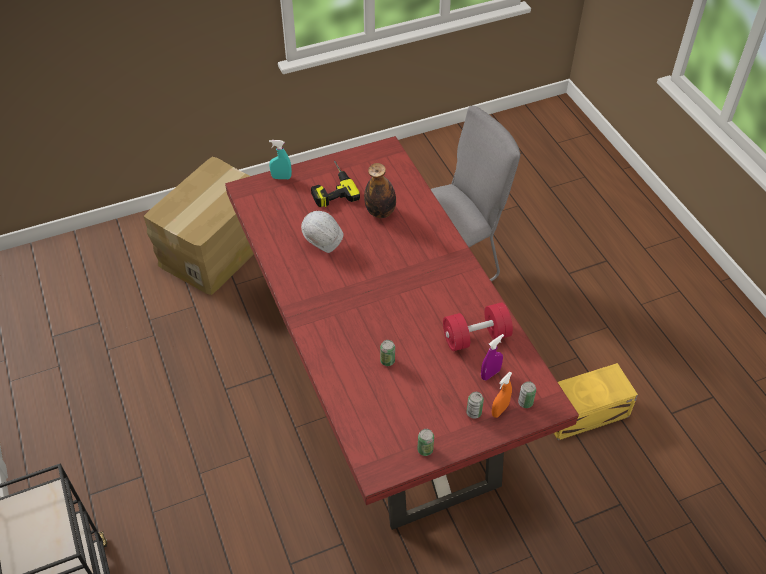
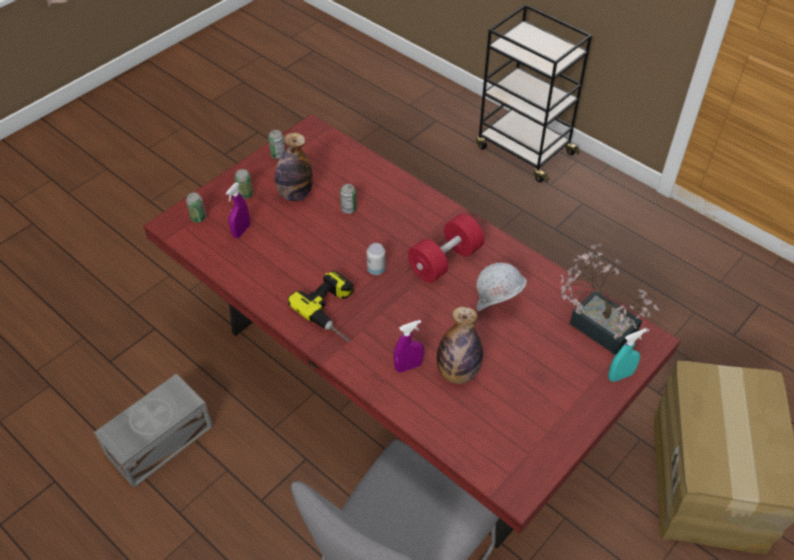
camera: 155 degrees right, 0 degrees up
power drill [311,161,360,207] -> power drill moved to [288,271,354,342]
red dumbbell [443,302,513,351] -> red dumbbell moved to [407,214,484,283]
orange spray bottle [492,372,512,418] -> none
yellow storage box [554,363,638,440] -> grey storage box [94,374,213,488]
none -> bottle [275,133,313,201]
none -> can [367,243,386,275]
none -> purple spray bottle [394,320,424,373]
none -> potted plant [560,244,659,355]

